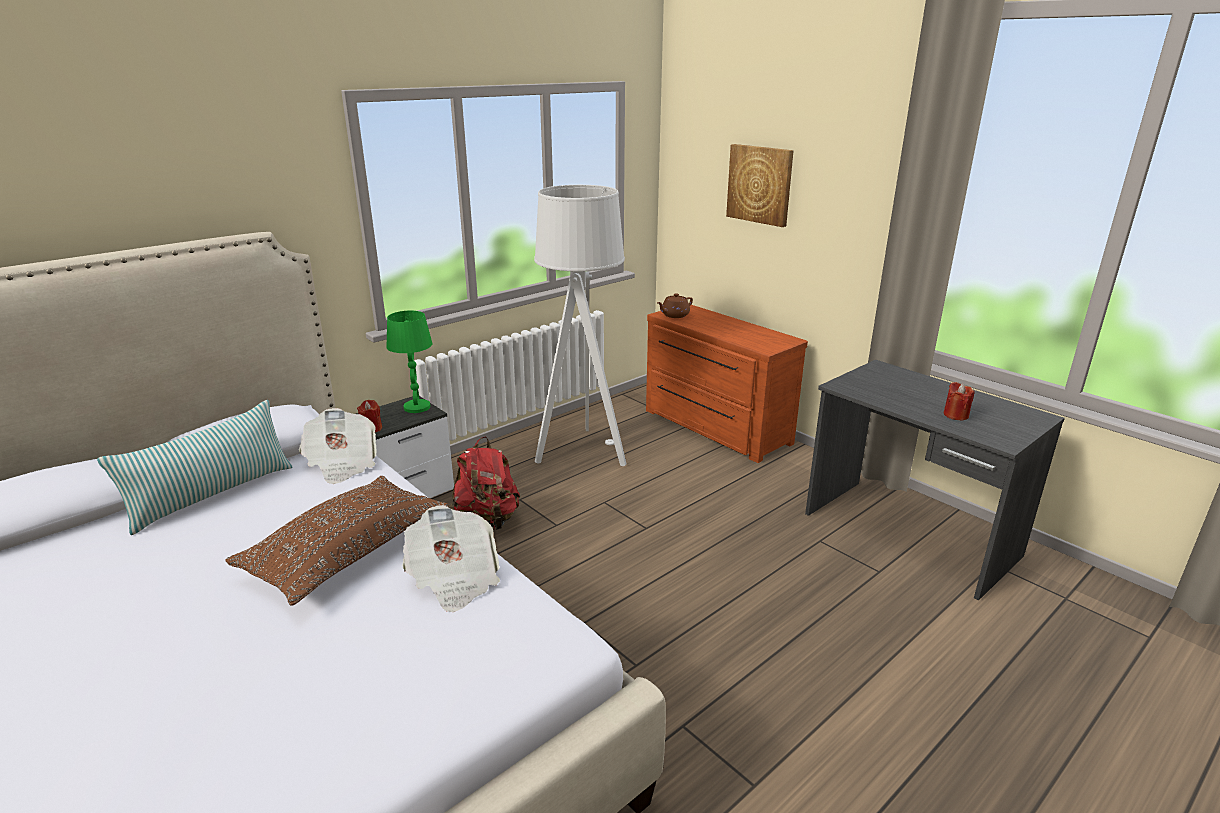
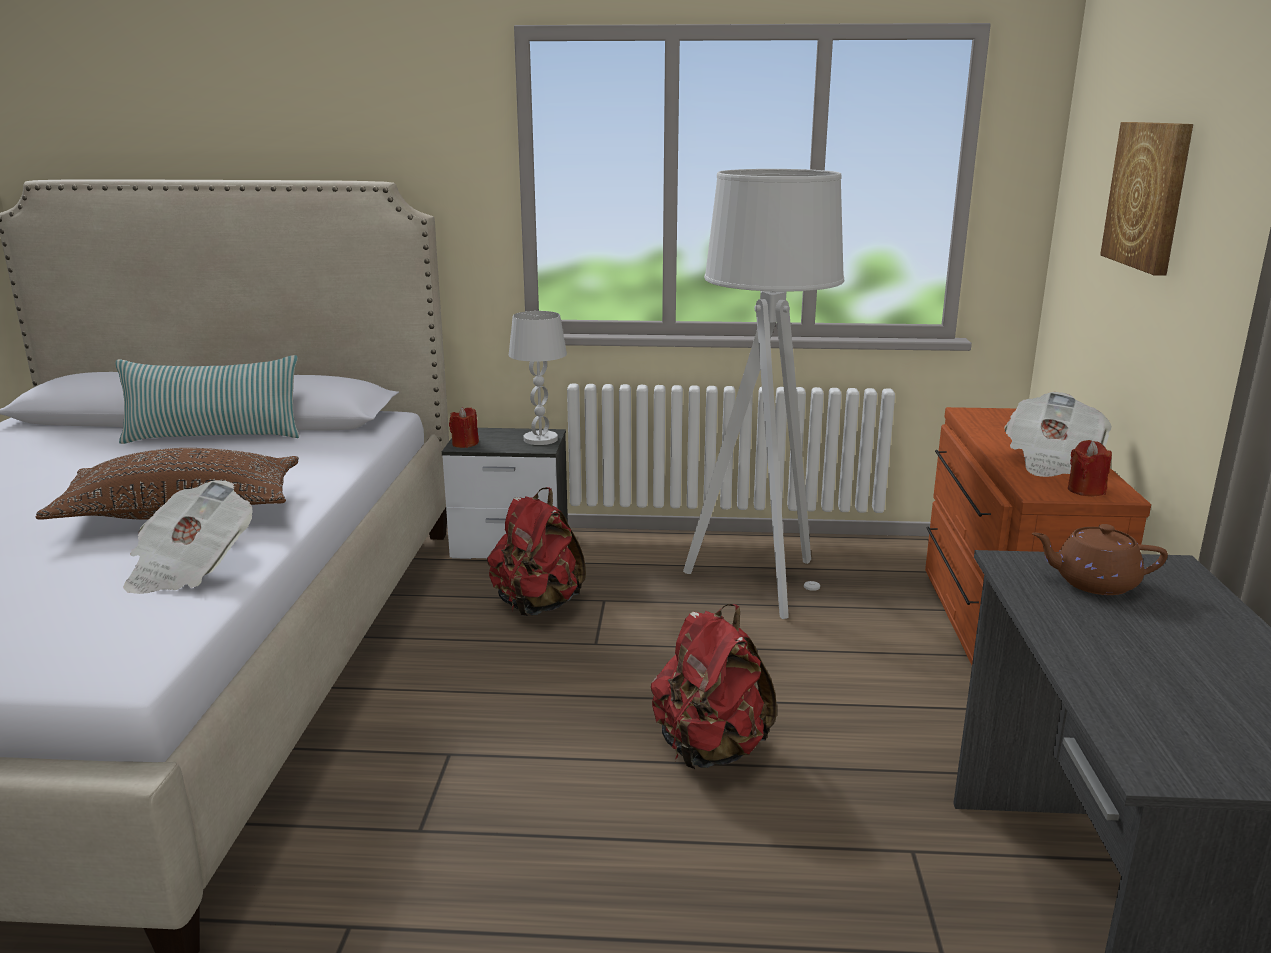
camera: 45 degrees right, 5 degrees down
newspaper [299,408,377,484] -> newspaper moved to [1004,392,1112,477]
green table lamp [386,311,432,413] -> white table lamp [509,311,567,445]
brown teapot [657,294,693,318] -> brown teapot moved to [1032,524,1168,595]
red candle [944,382,975,420] -> red candle moved to [1068,440,1112,496]
none -> red backpack [651,604,777,769]

